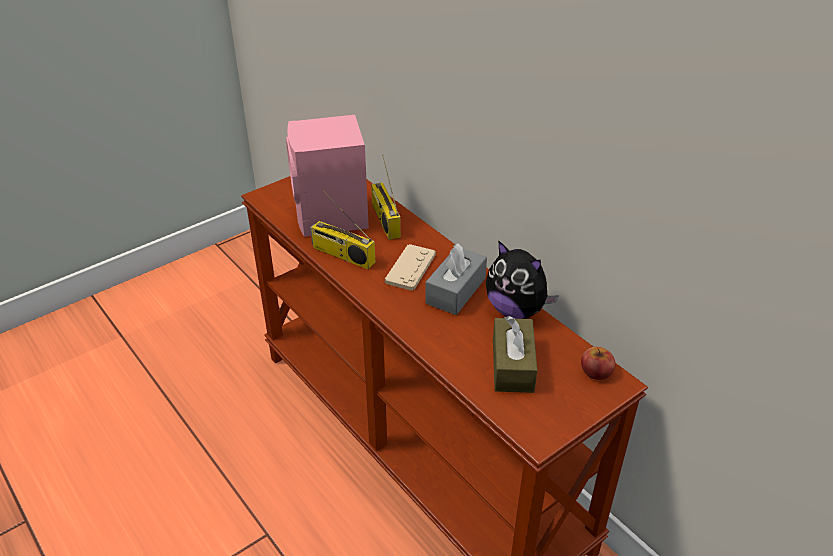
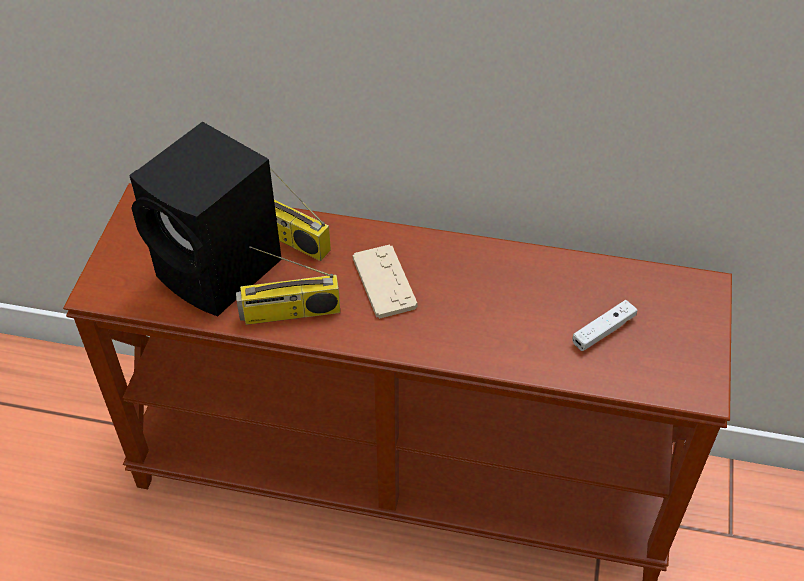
camera: 40 degrees left, 10 degrees up
pink speaker [286,115,369,237] -> black speaker [129,122,282,316]
grey tissue box [425,244,487,315] -> none
plush toy [486,240,558,319] -> none
brown tissue box [493,316,538,393] -> white game controller [572,300,637,351]
apple [581,347,616,380] -> none

